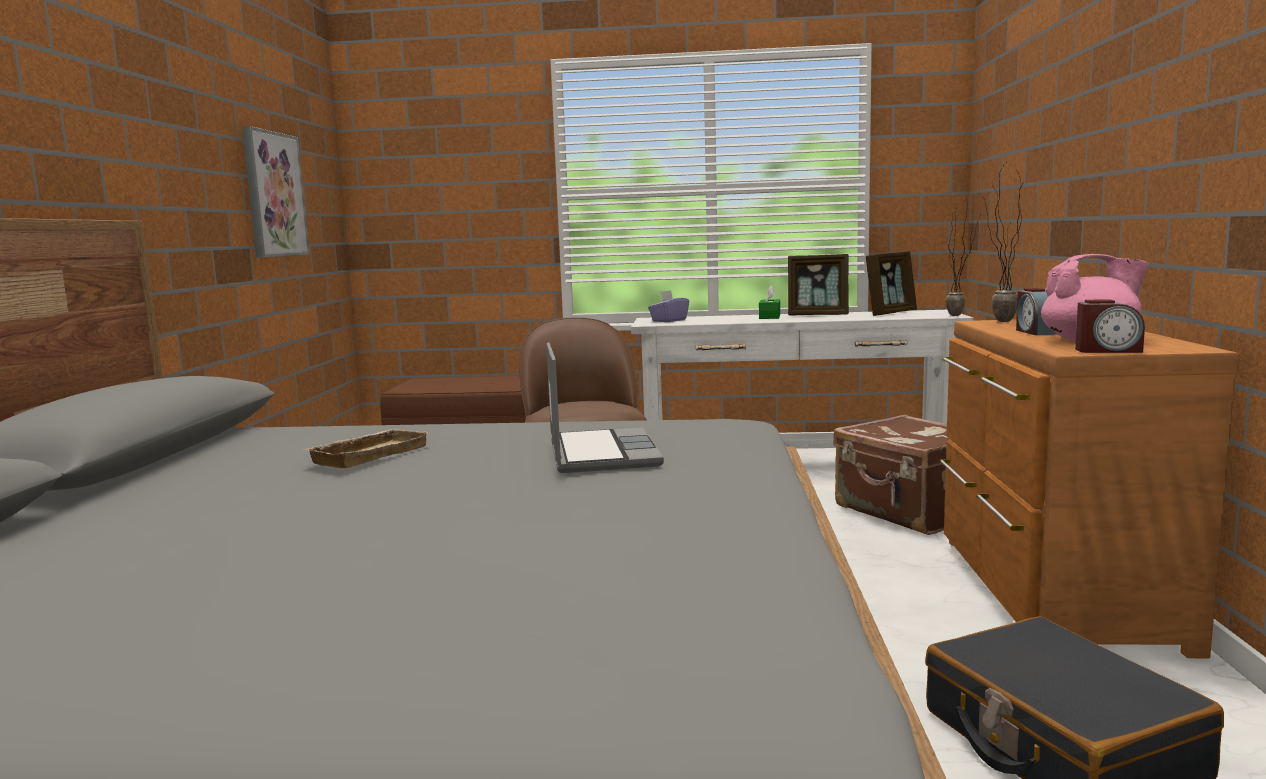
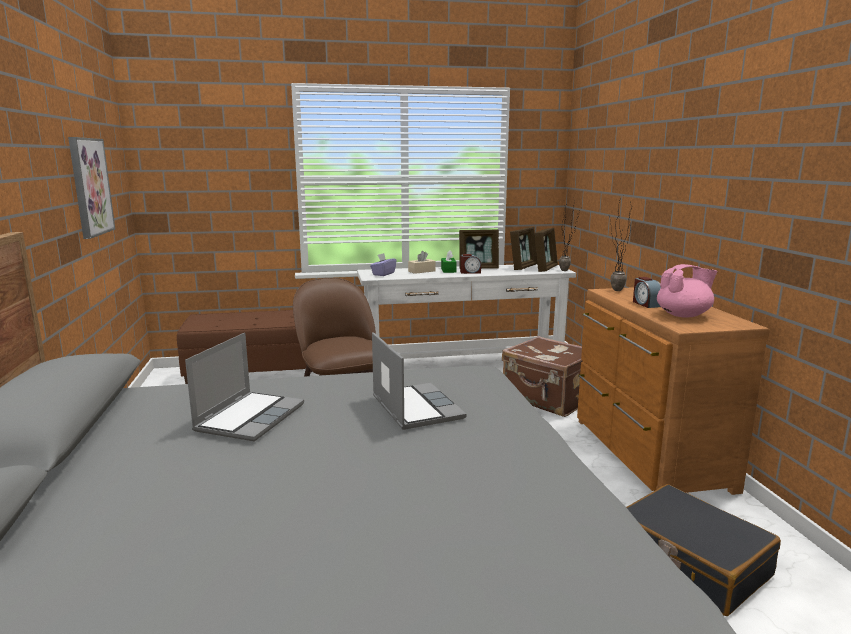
camera: 15 degrees left, 5 degrees up
beige tray [305,429,430,468] -> laptop [185,333,304,442]
alarm clock [1075,299,1145,353] -> alarm clock moved to [460,254,481,274]
none -> beige tissue box [408,251,436,274]
none -> picture frame [534,228,558,272]

